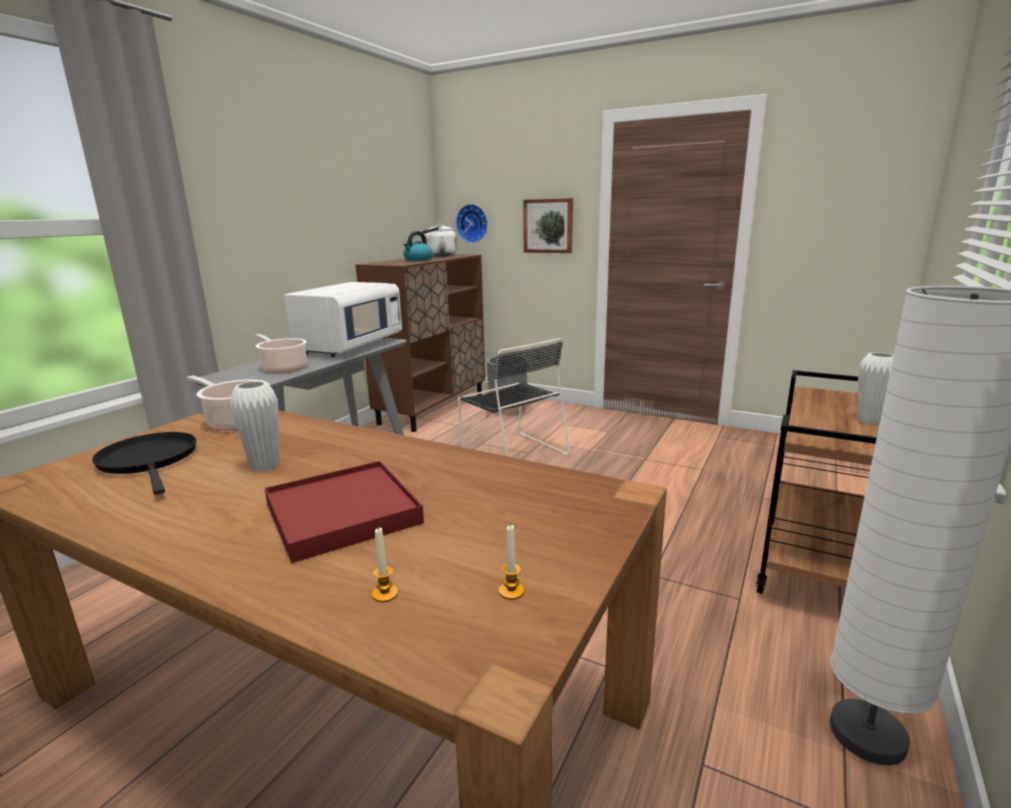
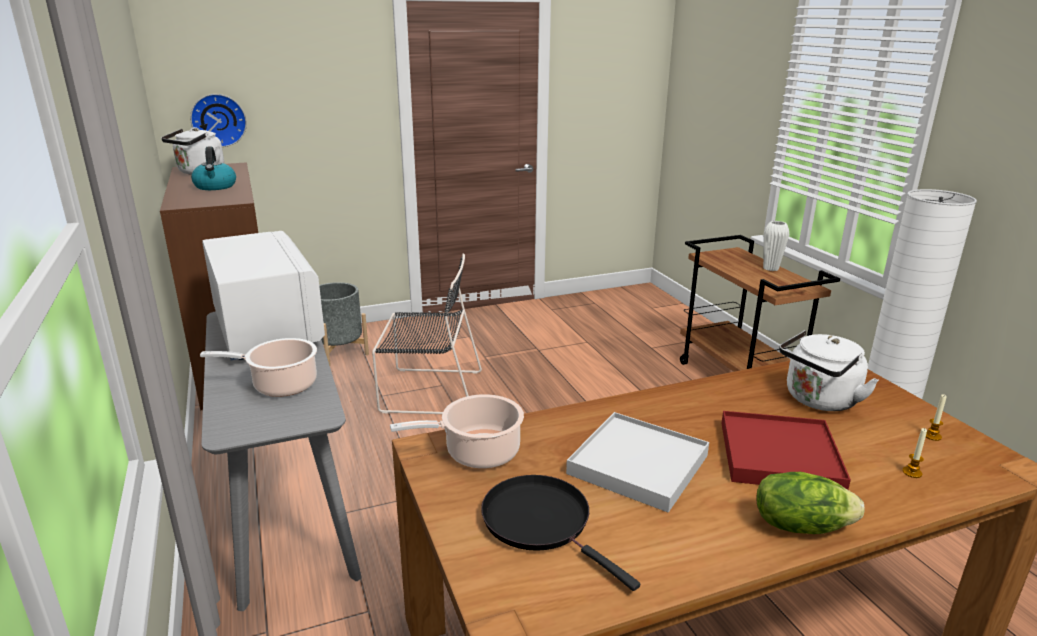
camera: 50 degrees left, 5 degrees up
black frying pan [92,432,196,495] -> black frying pan turned 45 degrees clockwise [481,475,640,591]
white vase [230,381,279,472] -> white tray [566,412,709,513]
picture [523,198,573,253] -> none
none -> lettuce [756,472,864,534]
none -> white kettle [779,330,879,411]

